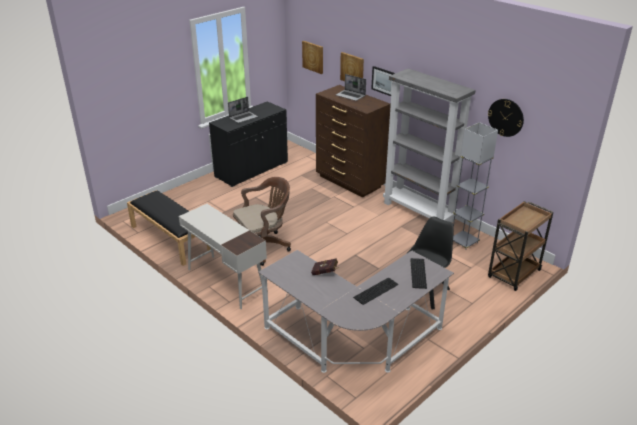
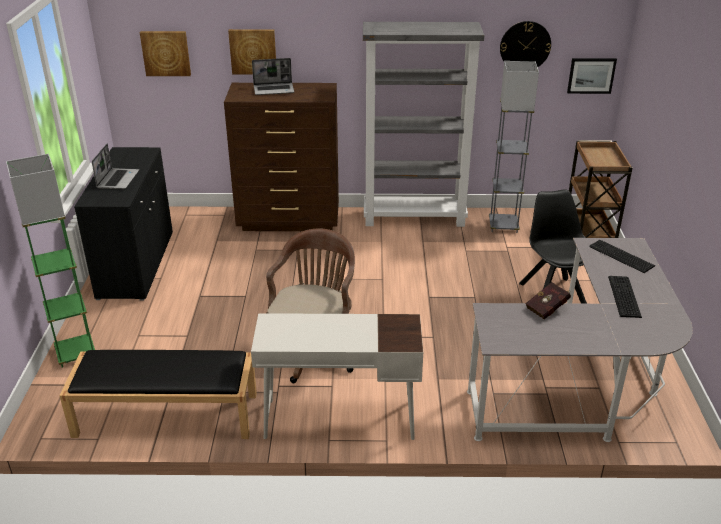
camera: 45 degrees left, 0 degrees up
picture [371,66,395,96] -> picture moved to [567,58,617,94]
none -> green floor lamp [6,154,95,368]

